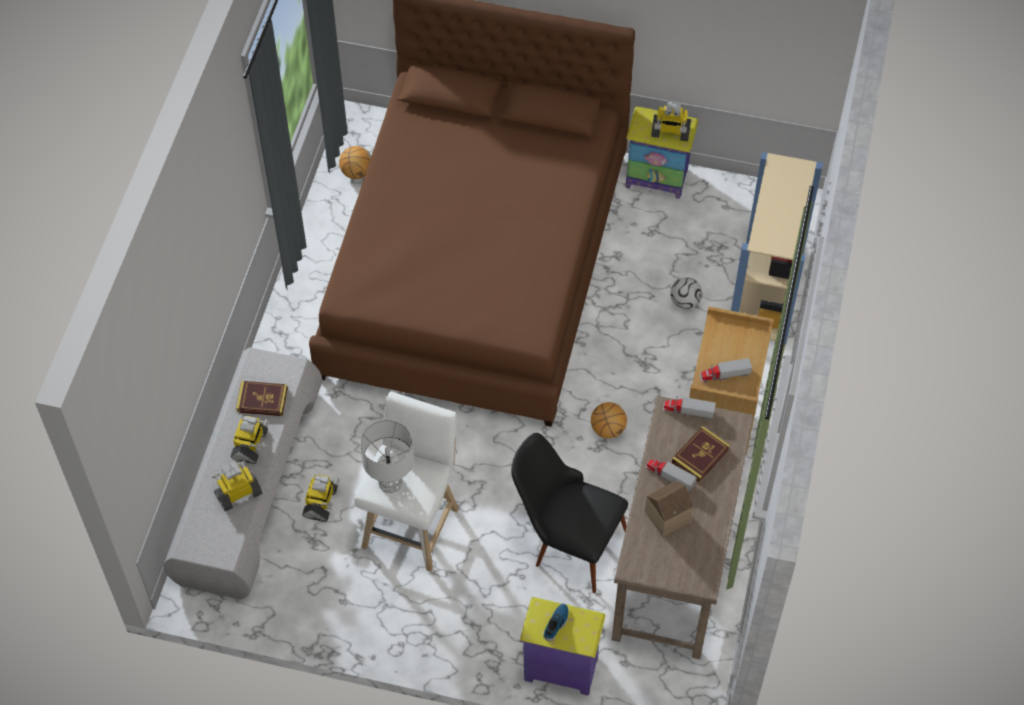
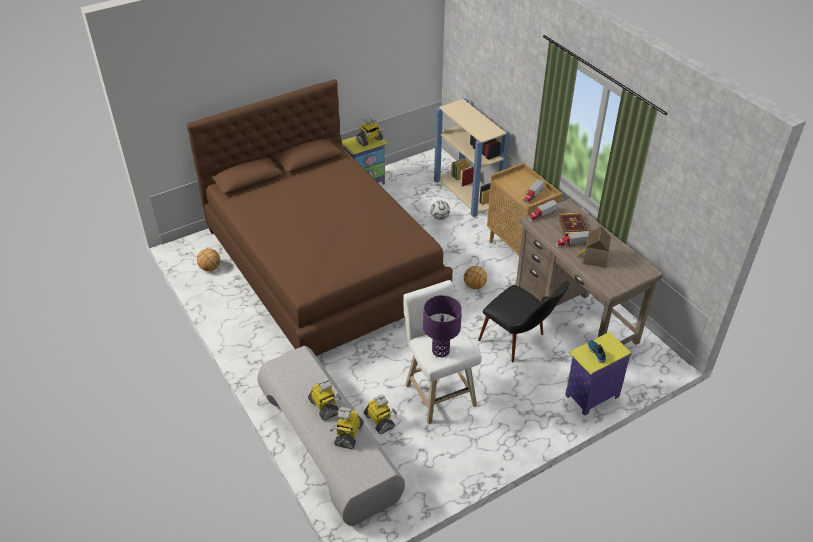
camera: 45 degrees left, 15 degrees down
book [236,381,288,416] -> none
white table lamp [360,420,414,493] -> purple table lamp [423,295,462,357]
black chair [511,433,628,593] -> black chair turned 120 degrees counterclockwise [478,281,569,362]

